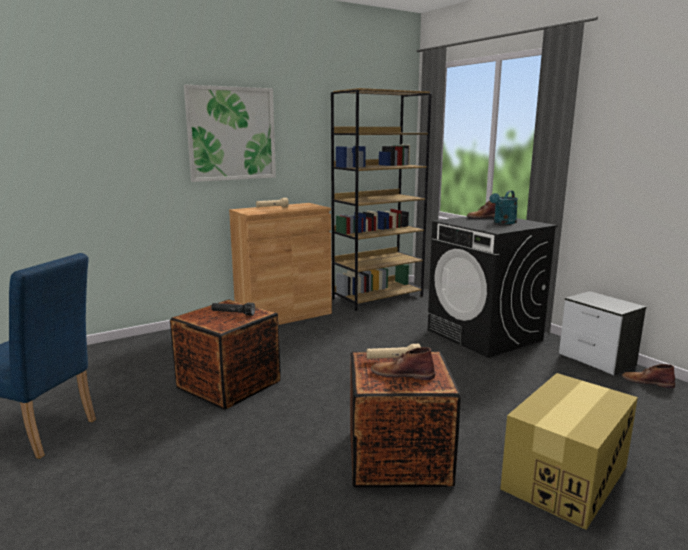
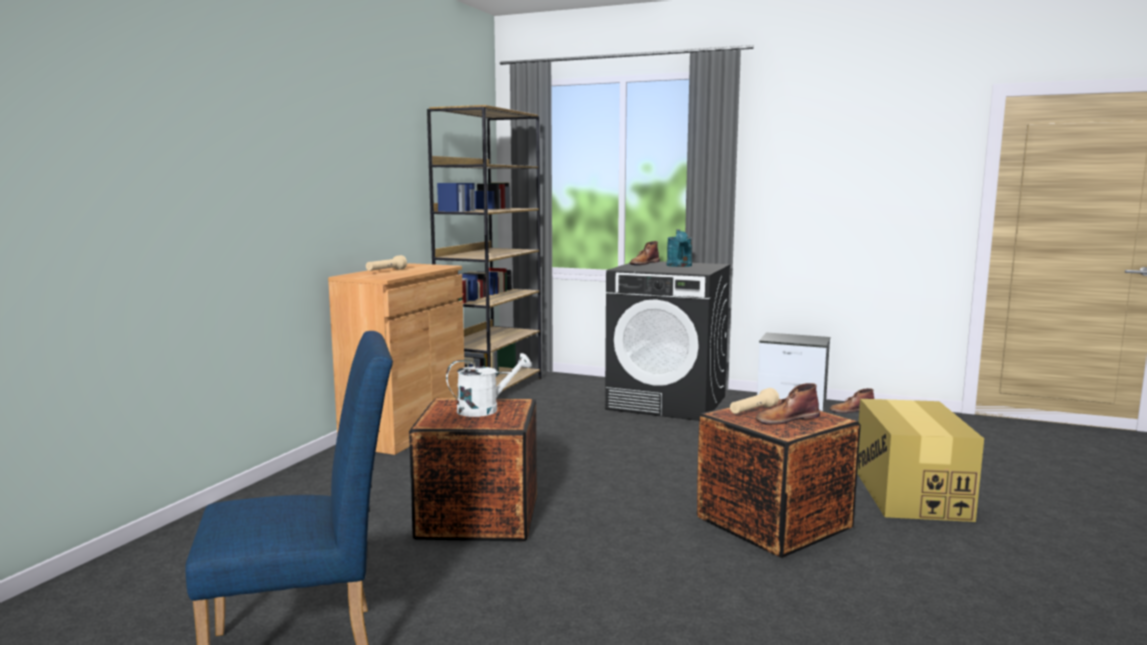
camera: 35 degrees left, 5 degrees down
picture [184,85,276,182] -> none
black flashlight [211,303,255,316] -> white watering can [446,353,531,417]

